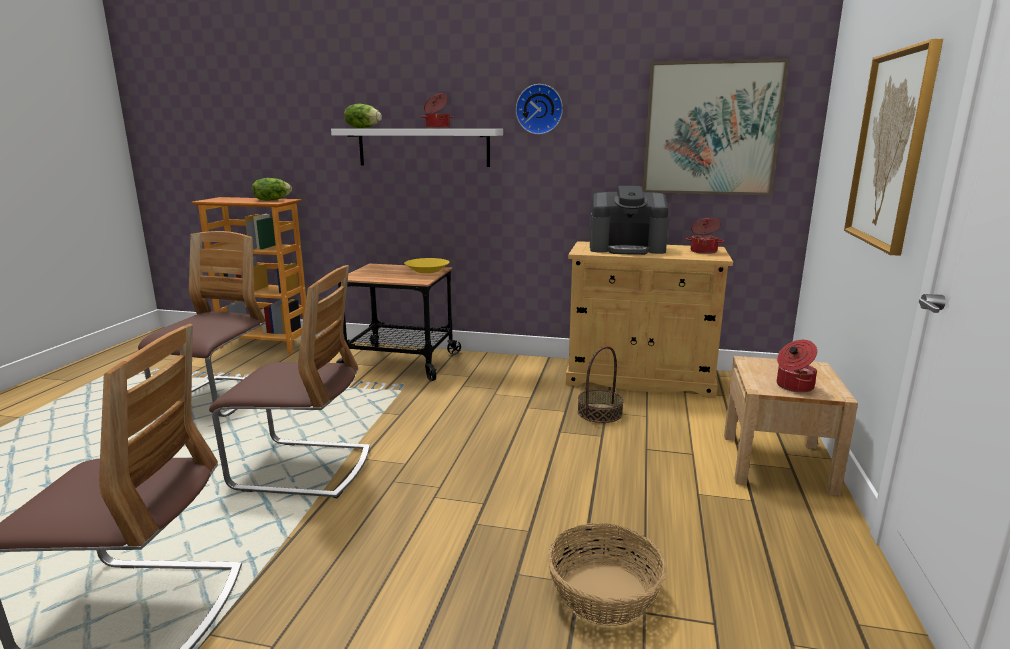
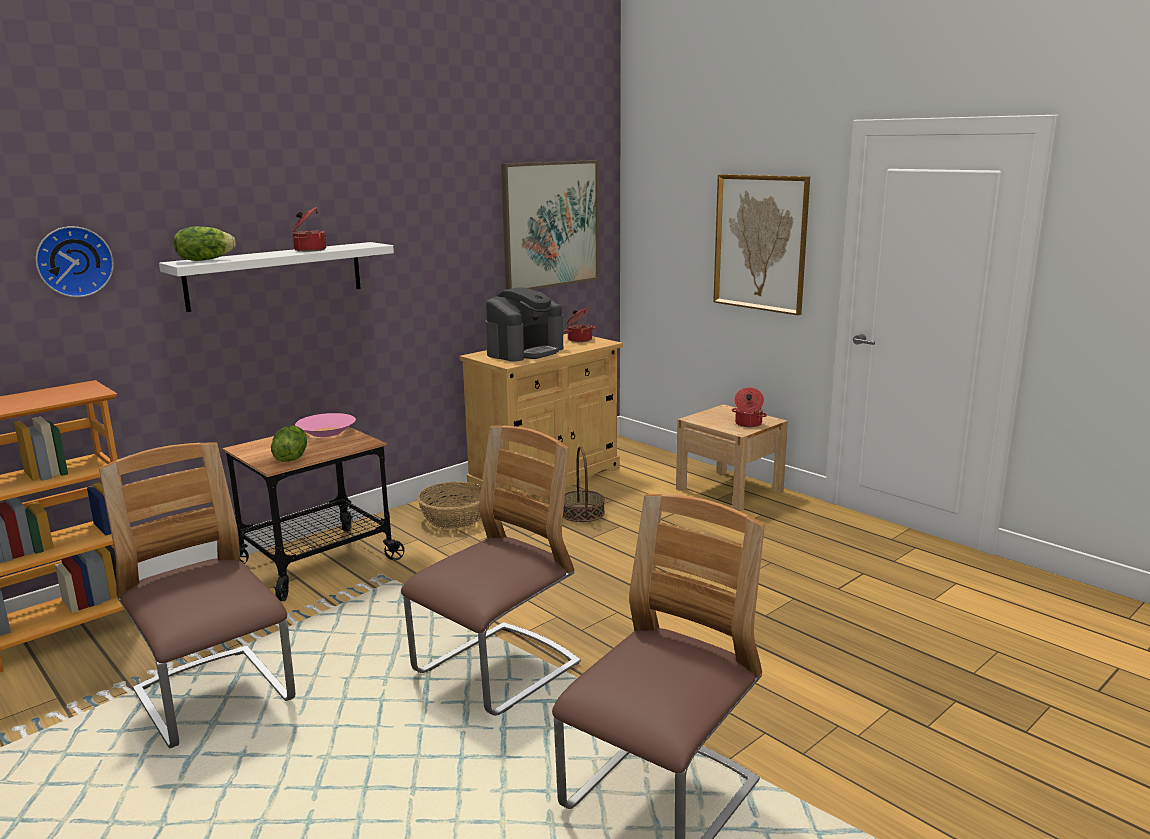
camera: 55 degrees left, 0 degrees up
lettuce [252,178,292,201] -> lettuce moved to [271,426,307,462]
yellow bowl [404,258,450,273] -> pink bowl [295,413,356,437]
wall clock [516,84,563,135] -> wall clock moved to [35,226,114,297]
basket [547,523,667,626] -> basket moved to [417,481,481,529]

